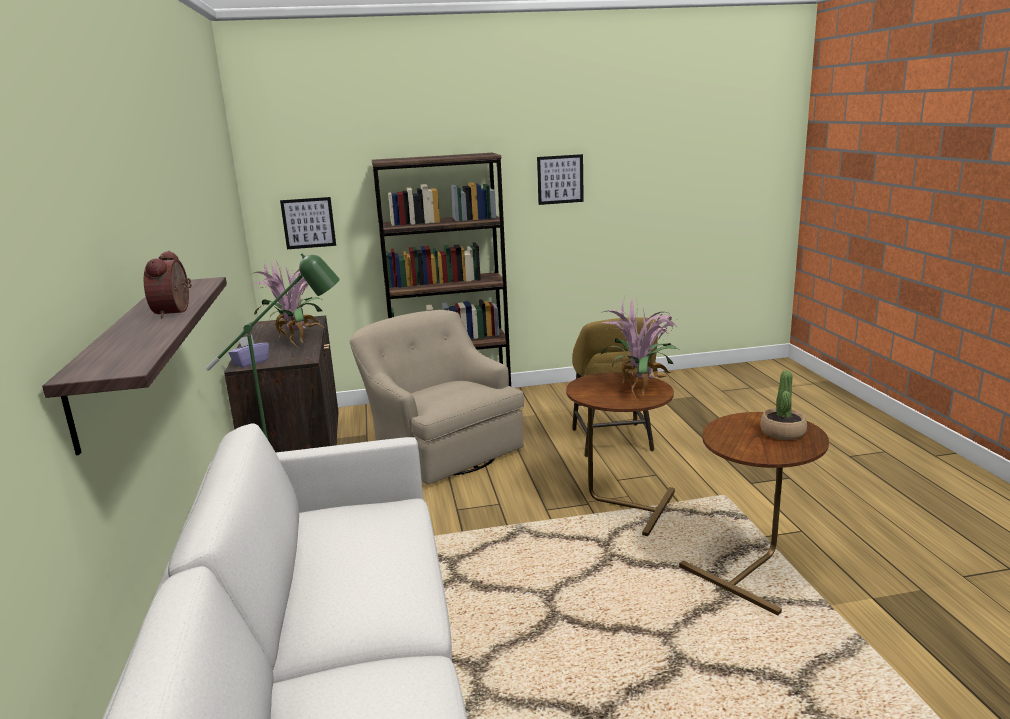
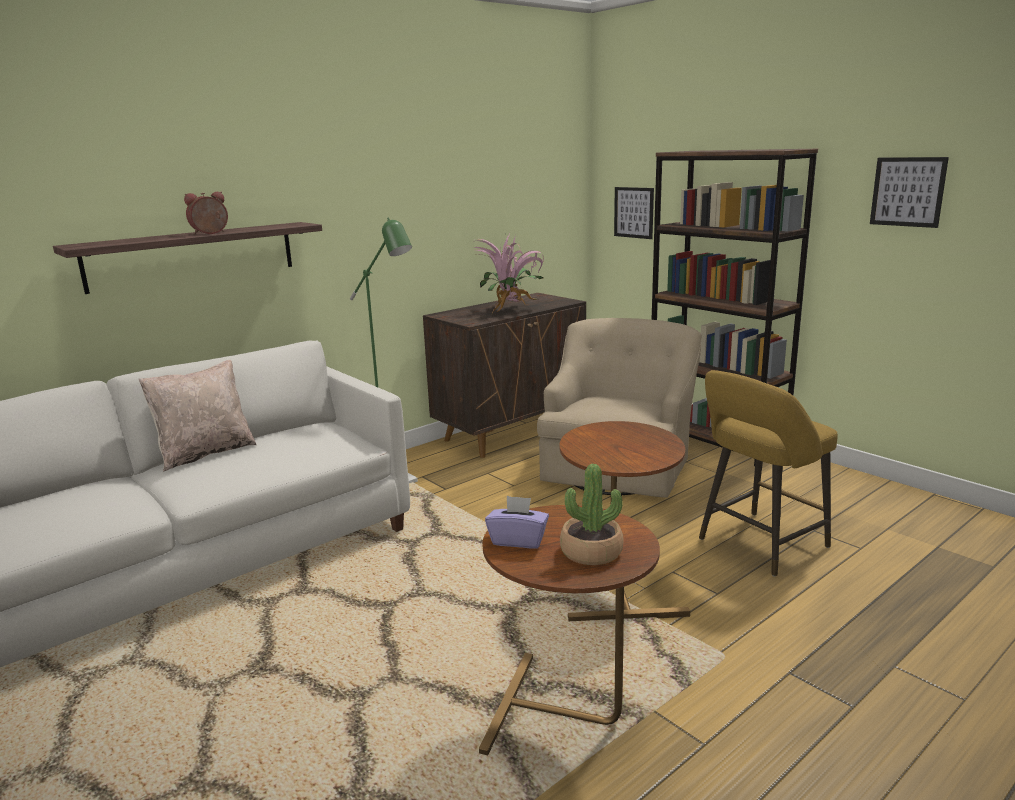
camera: 60 degrees right, 0 degrees up
purple tissue box [228,335,269,368] -> purple tissue box moved to [485,496,549,548]
potted plant [600,297,681,400] -> none
none -> beige pillow [139,360,257,471]

